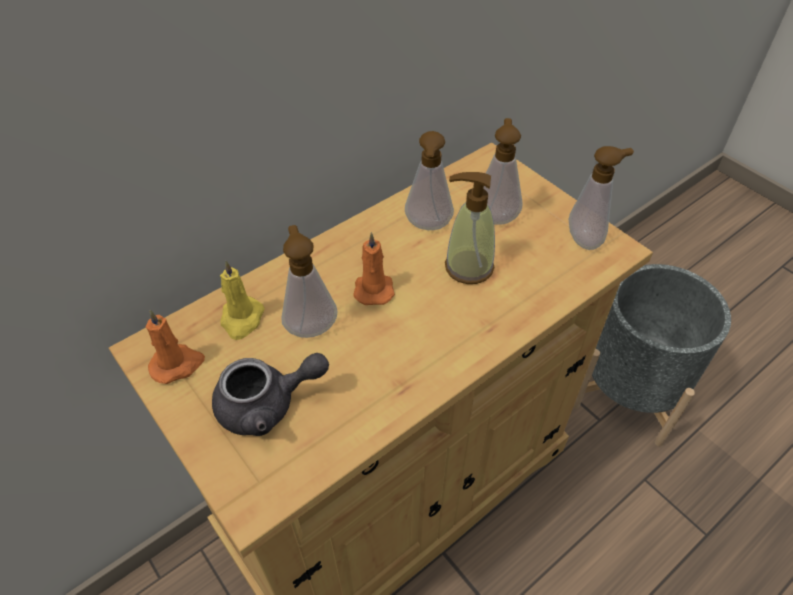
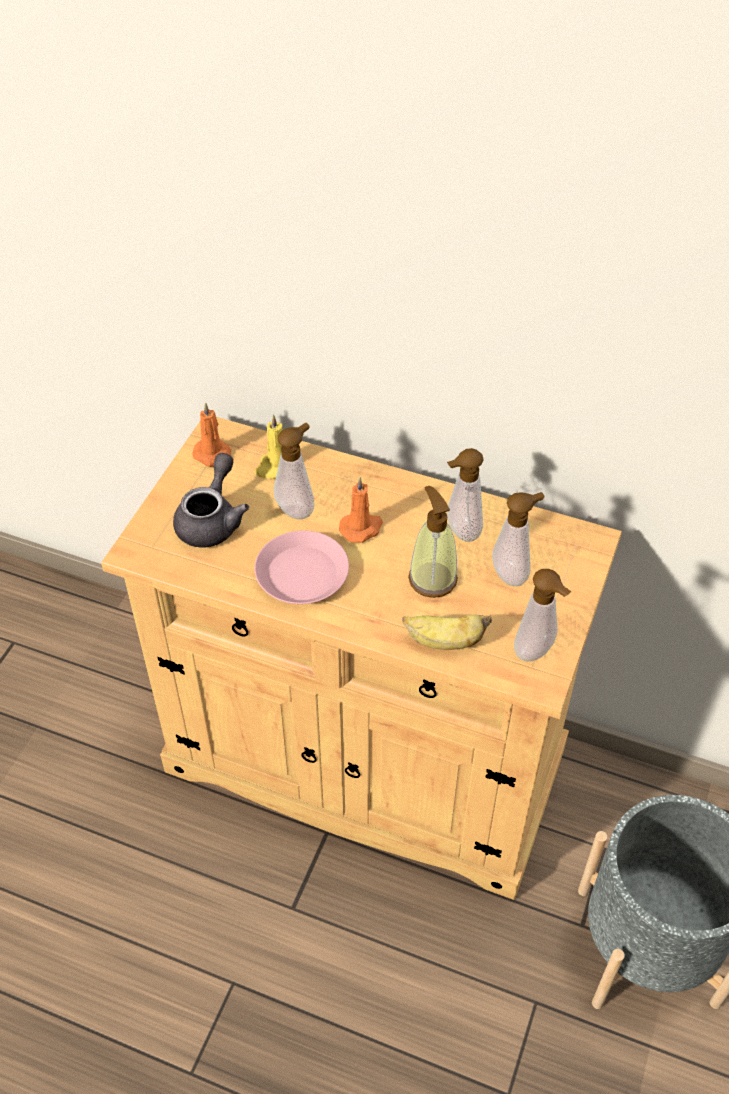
camera: 60 degrees right, 0 degrees up
grey teapot [212,353,329,436] -> grey teapot turned 120 degrees counterclockwise [173,453,249,547]
none -> pink plate [254,531,349,604]
none -> banana [402,615,492,650]

